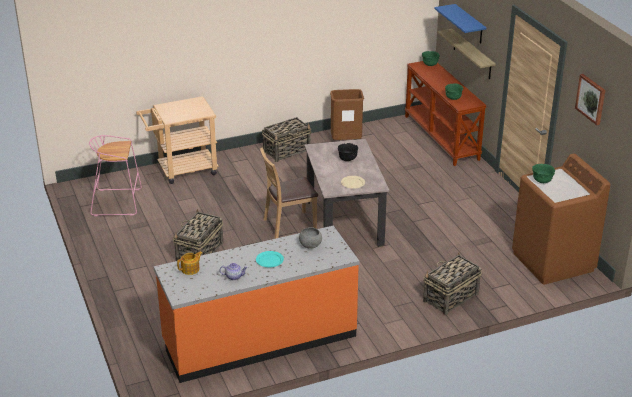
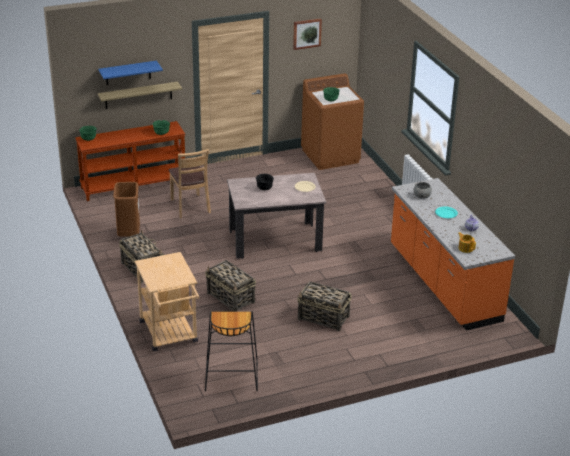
camera: 90 degrees left, 0 degrees up
pink stool [89,135,142,216] -> black stool [205,311,258,391]
brown chair [260,147,318,239] -> brown chair moved to [169,149,211,218]
basket [423,253,482,315] -> basket moved to [205,260,256,312]

